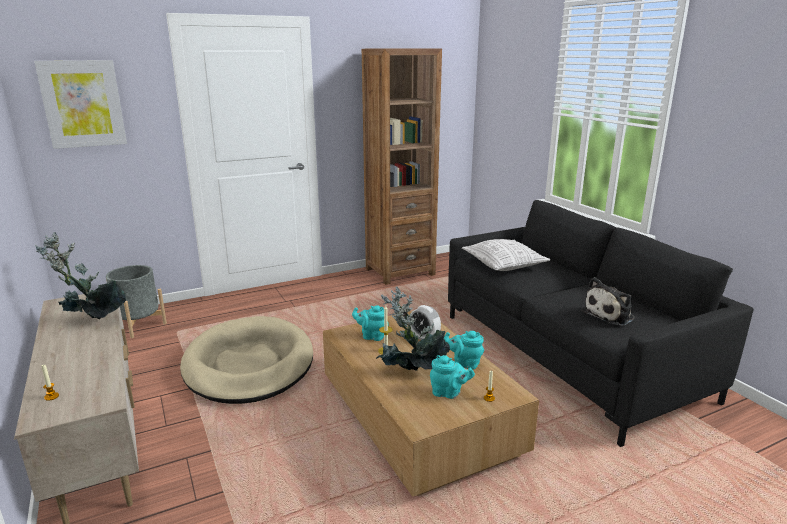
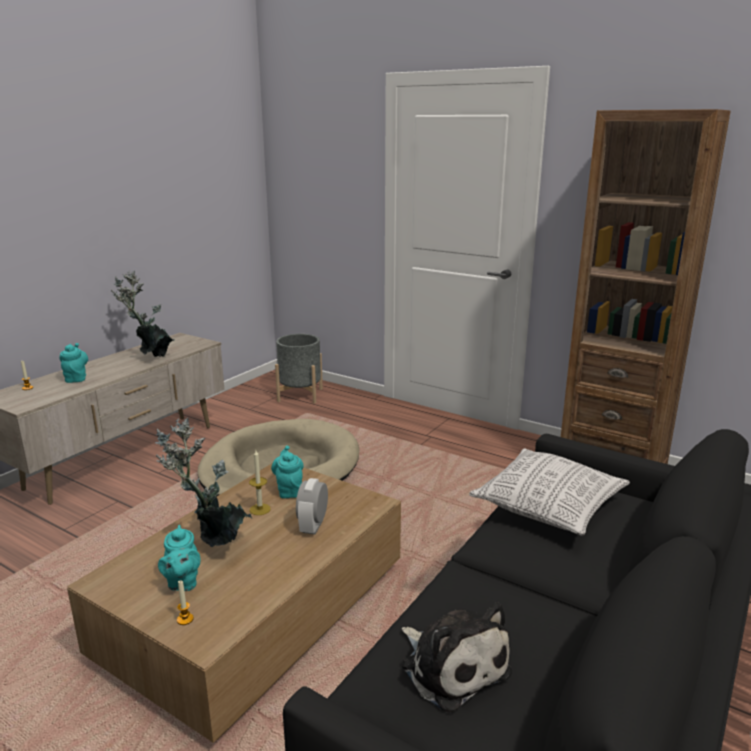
camera: 60 degrees right, 0 degrees up
picture [34,60,127,149] -> none
turquoise teapot [444,331,484,370] -> turquoise teapot moved to [59,343,88,383]
plush toy [582,277,635,326] -> plush toy turned 150 degrees counterclockwise [402,602,512,713]

